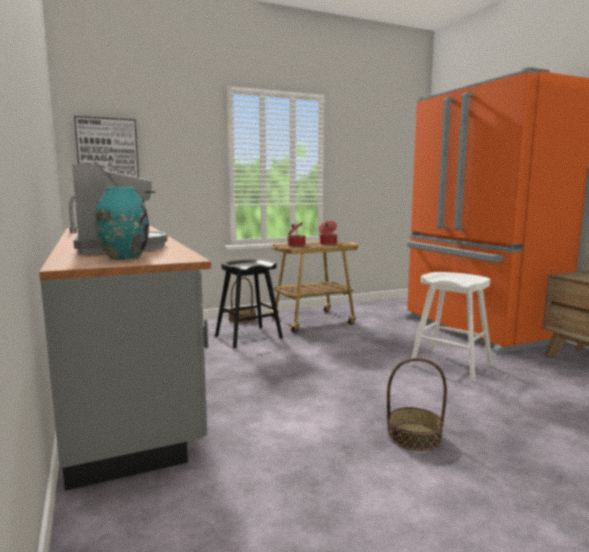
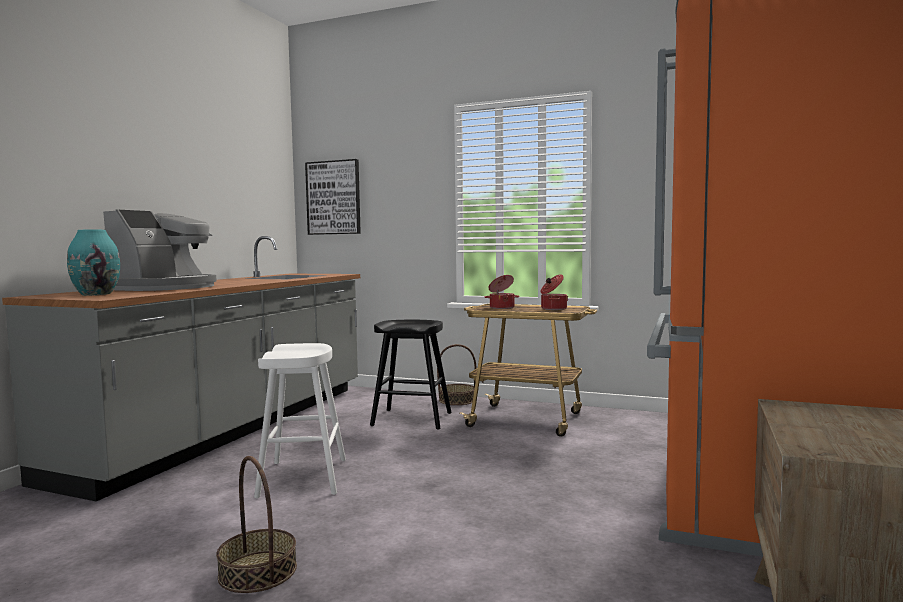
camera: 45 degrees right, 5 degrees down
white stool [410,272,493,382] -> white stool moved to [254,343,346,498]

